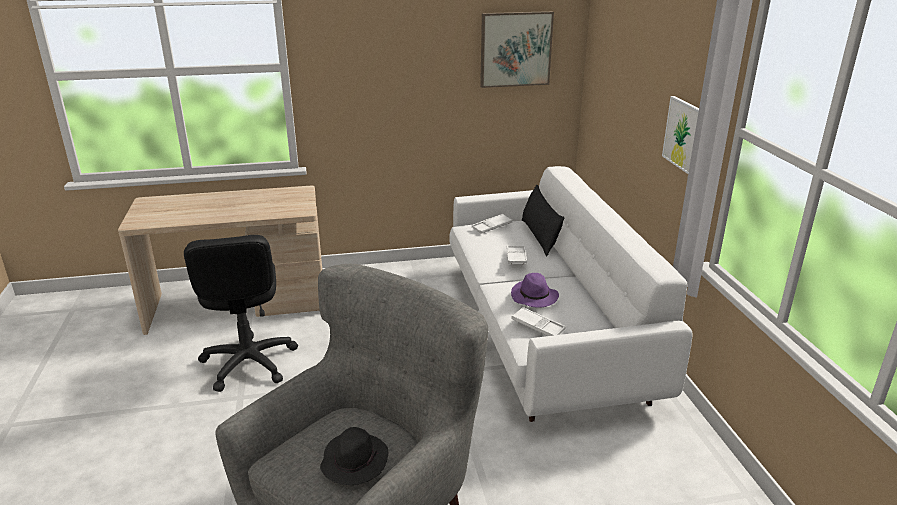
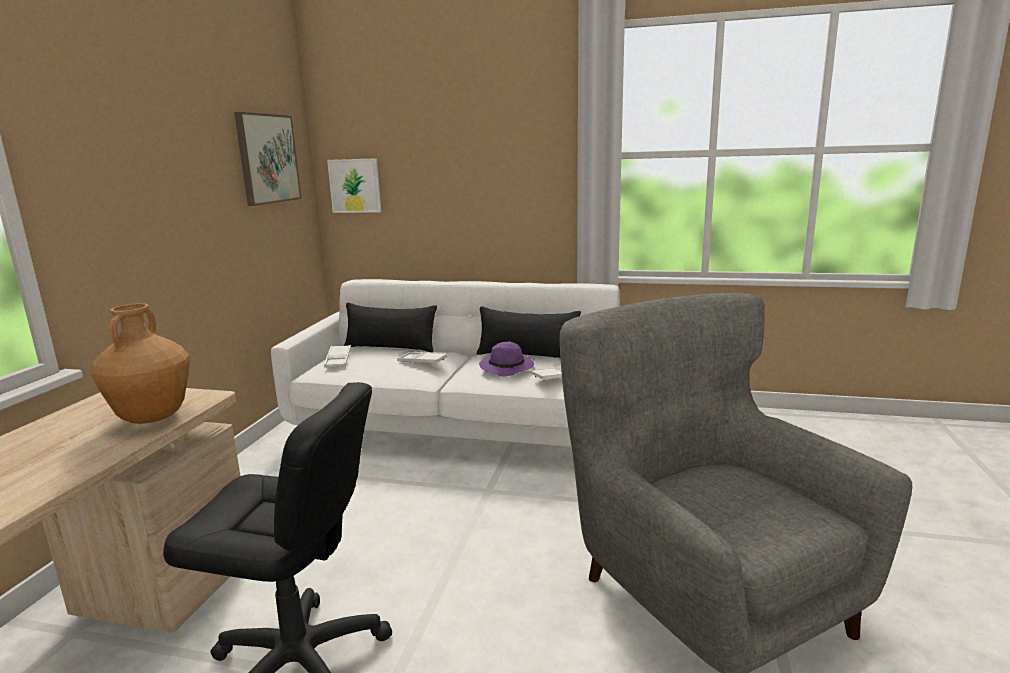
camera: 65 degrees left, 10 degrees down
black hat [320,427,388,485] -> none
picture [662,96,699,174] -> picture moved to [327,158,381,213]
none -> brown vase [90,303,190,424]
none -> black pillow [477,306,581,358]

